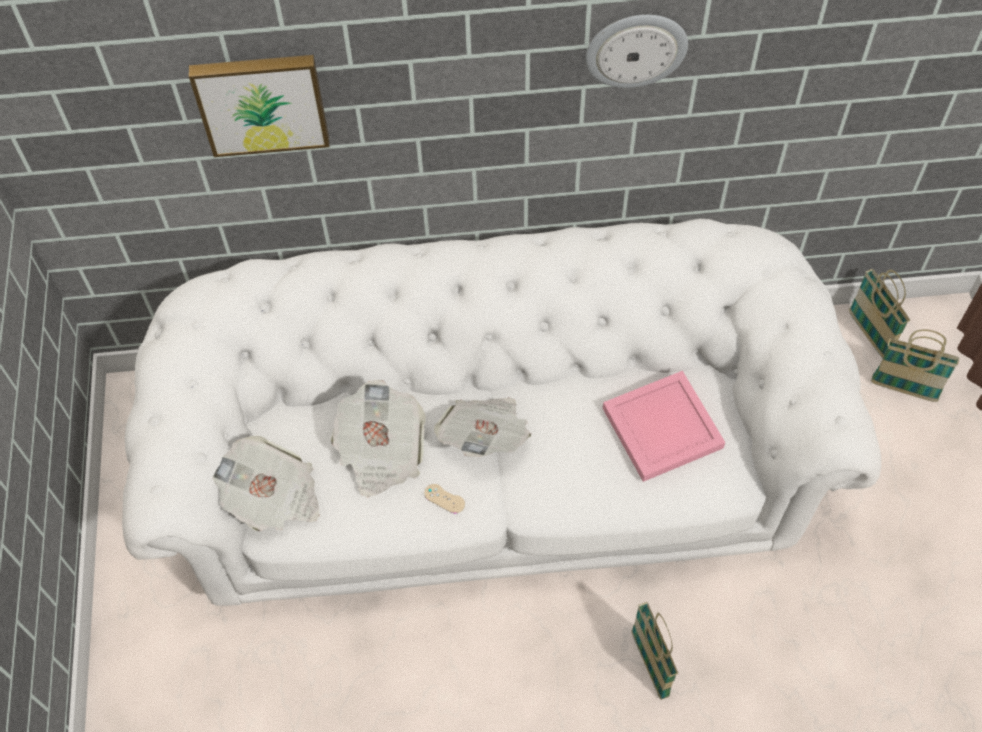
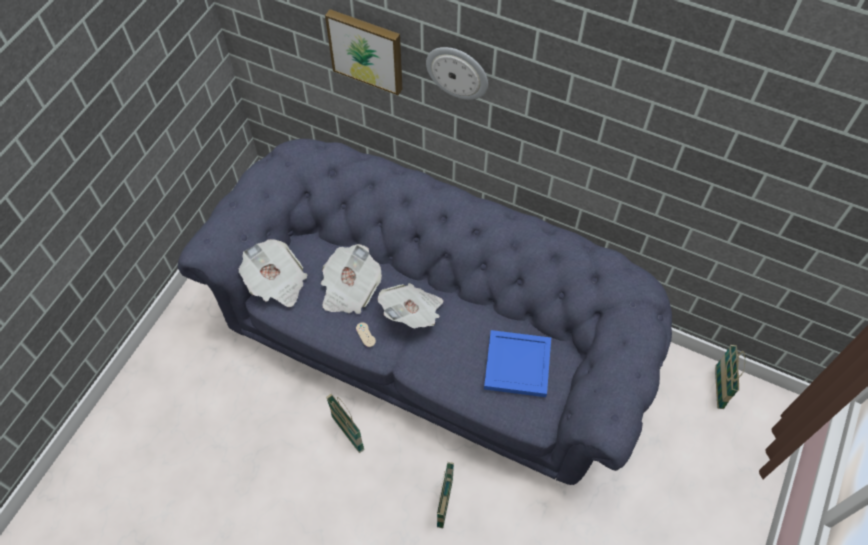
camera: 30 degrees right, 0 degrees up
white sofa [122,219,881,606] -> blue sofa [177,139,672,485]
wall clock [585,15,688,88] -> wall clock moved to [426,47,488,100]
pink tray [603,371,725,482] -> blue tray [484,330,551,397]
basket [871,329,959,402] -> basket moved to [326,394,365,453]

